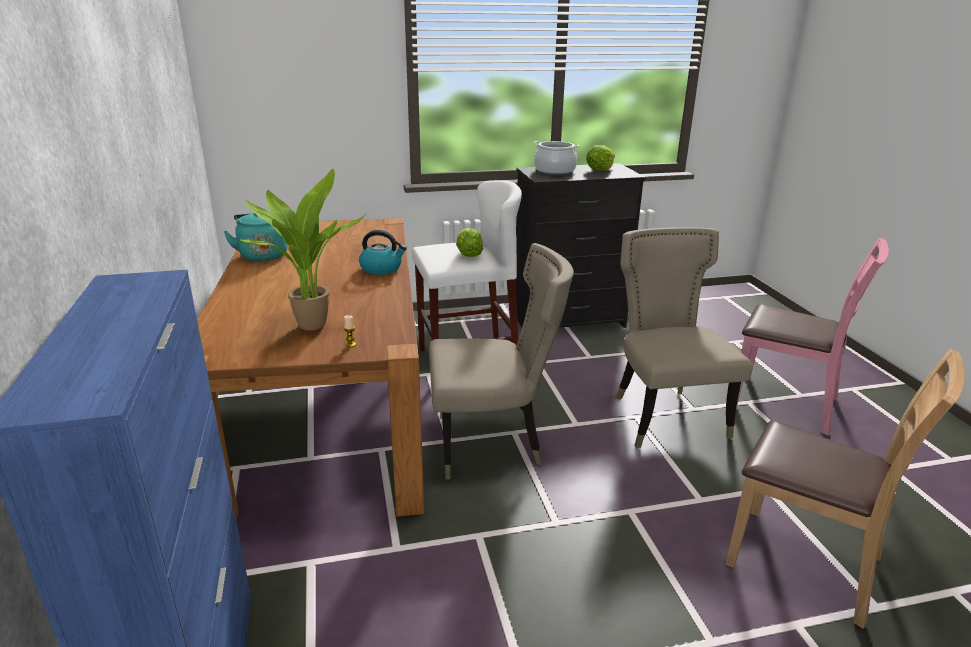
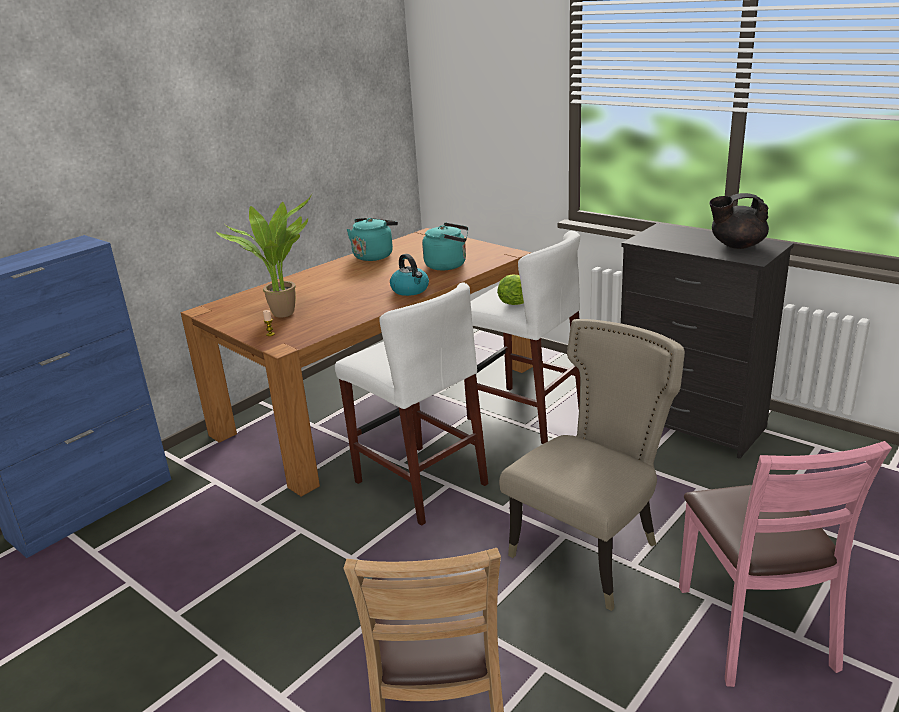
camera: 55 degrees right, 0 degrees up
beige chair [429,243,574,480] -> white stool [335,282,488,526]
cooking pot [534,141,580,175] -> none
lettuce [586,145,615,171] -> black teapot [709,193,769,249]
none -> turquoise kettle [422,223,469,270]

